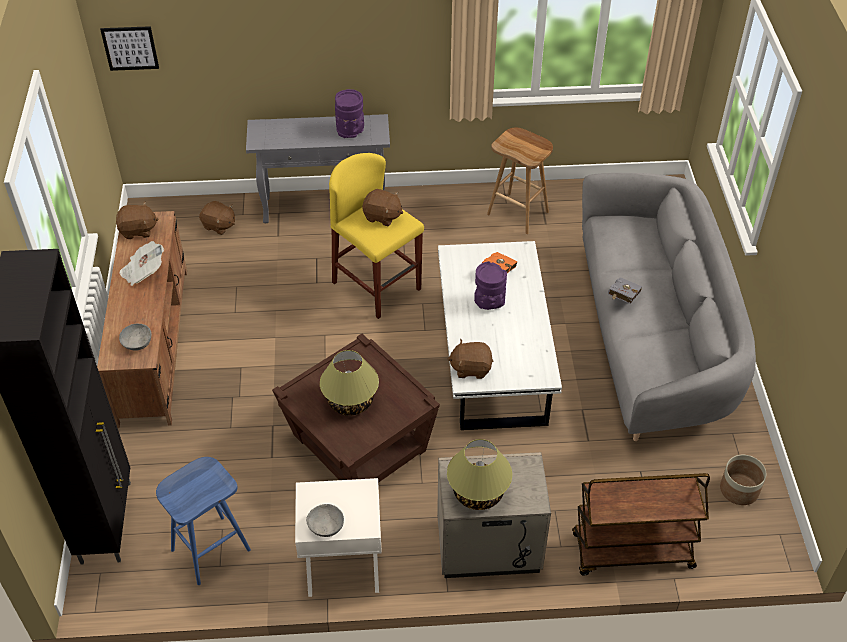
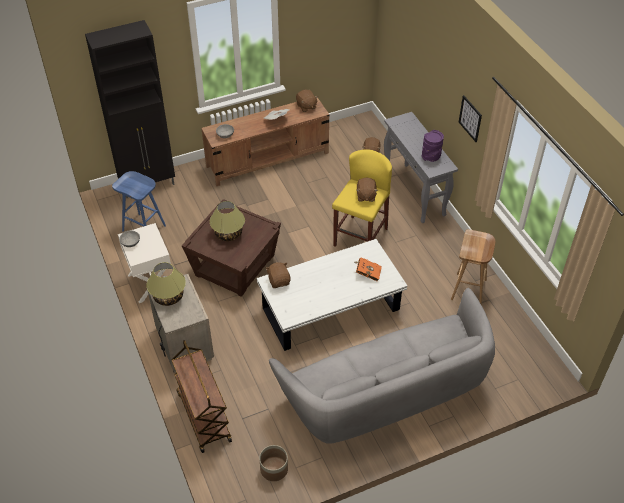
camera: 70 degrees right, 0 degrees up
picture [100,26,159,71] -> picture moved to [459,95,482,142]
purple vase [474,261,507,310] -> none
grey book [608,277,643,304] -> none

